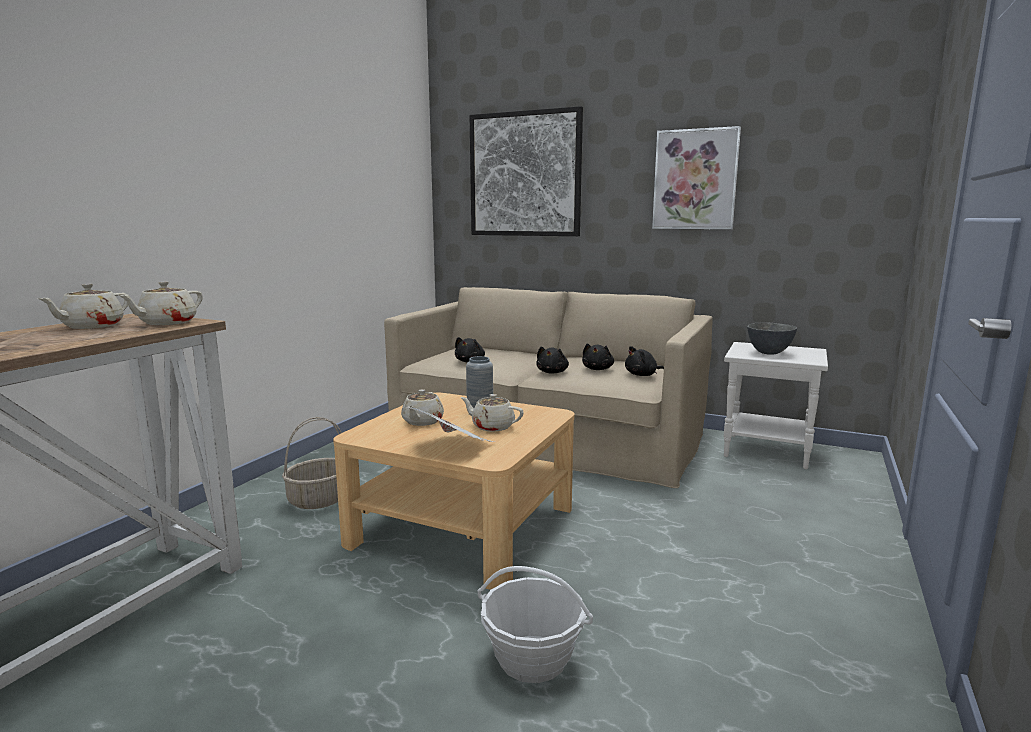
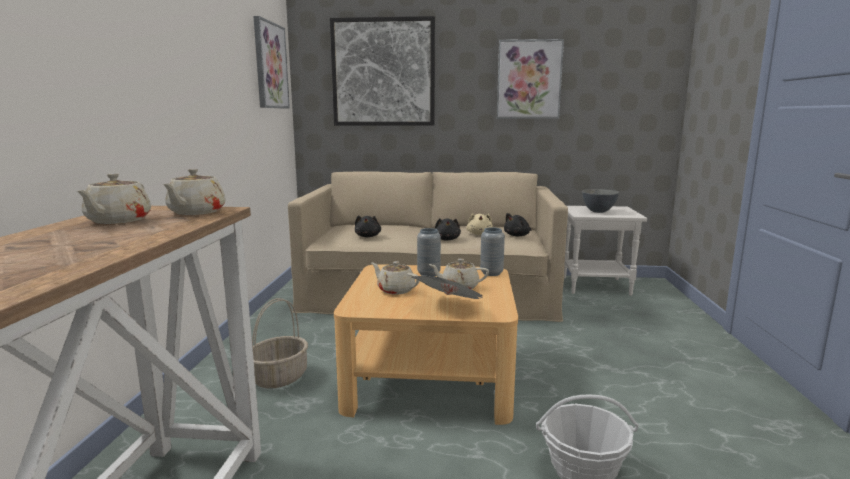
camera: 20 degrees left, 0 degrees up
beige teapot [401,389,444,426] -> beige teapot turned 135 degrees clockwise [372,261,420,295]
black plush toy [582,343,614,370] -> beige plush toy [466,213,493,235]
none -> picture [253,16,290,109]
none -> grey vase [480,227,505,276]

